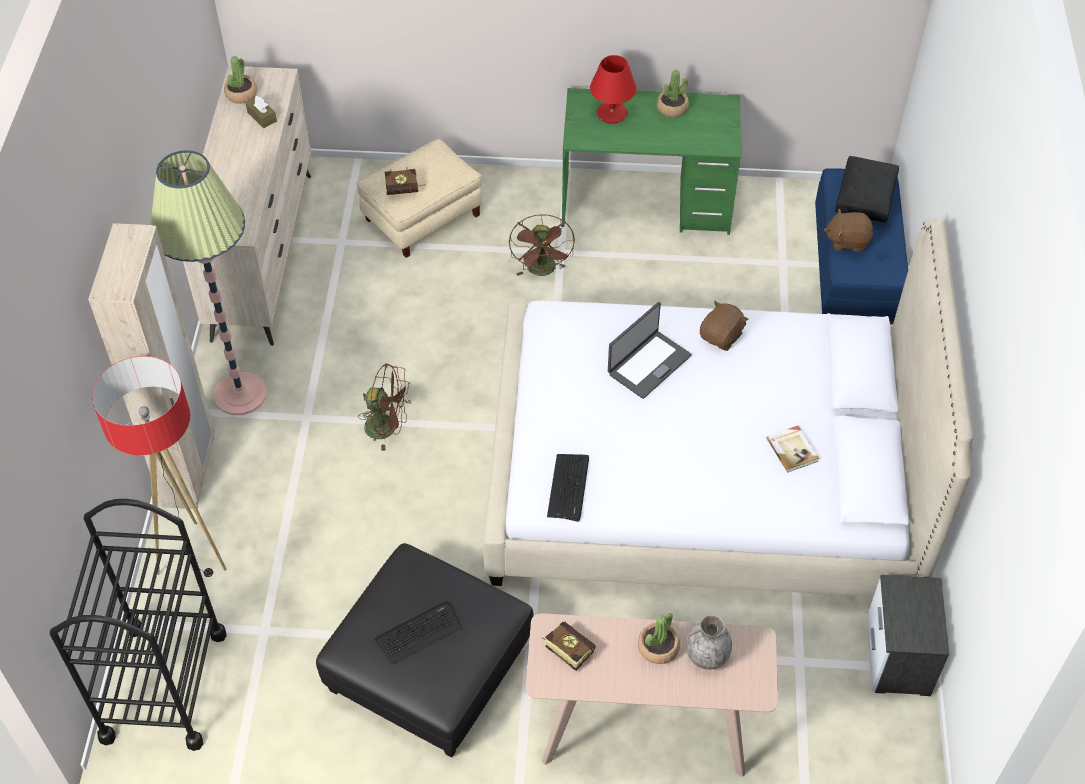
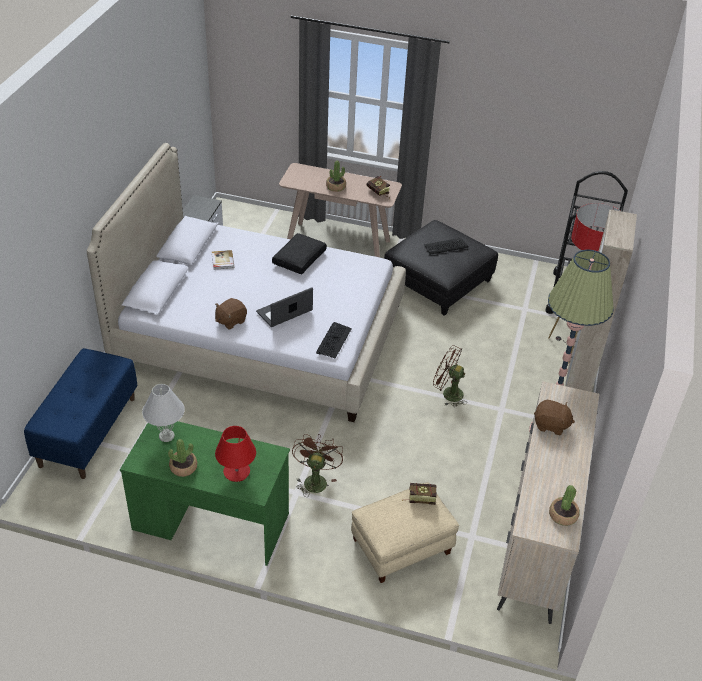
camera: 170 degrees left, 10 degrees down
brown tissue box [246,96,277,128] -> none
keyboard [547,454,589,522] -> keyboard moved to [316,322,352,358]
grey vase [686,615,732,670] -> none
brown plush toy [824,209,873,252] -> brown plush toy moved to [534,400,575,435]
black pillow [835,156,899,222] -> black pillow moved to [272,233,327,274]
none -> white table lamp [142,384,185,442]

